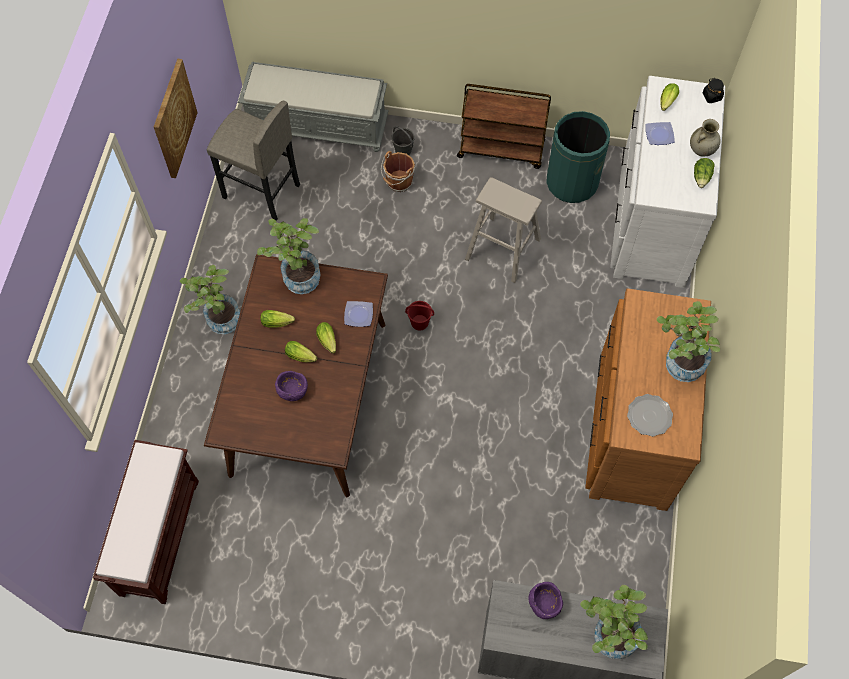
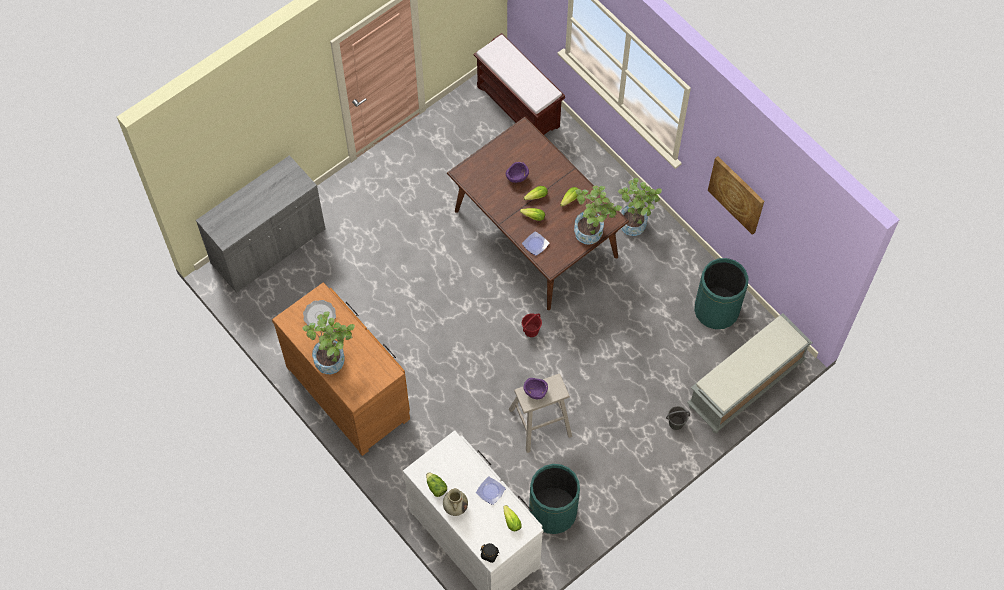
camera: 130 degrees right, 0 degrees up
grey stool [207,101,300,221] -> green trash can [694,258,748,329]
brown bucket [381,151,415,192] -> none
brown cart [457,84,551,169] -> none
purple bowl [528,582,563,619] -> purple bowl moved to [523,378,548,399]
potted plant [580,585,648,659] -> none

